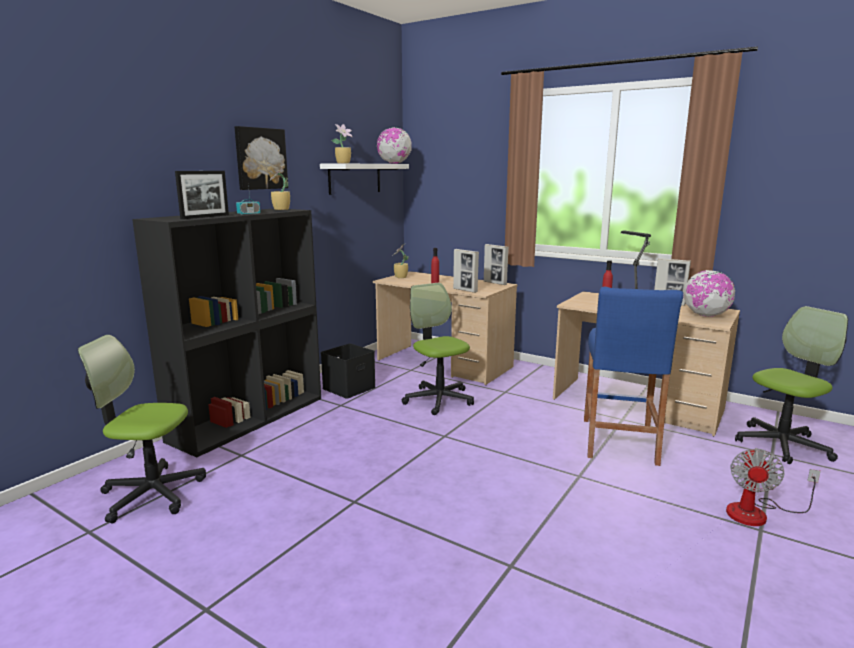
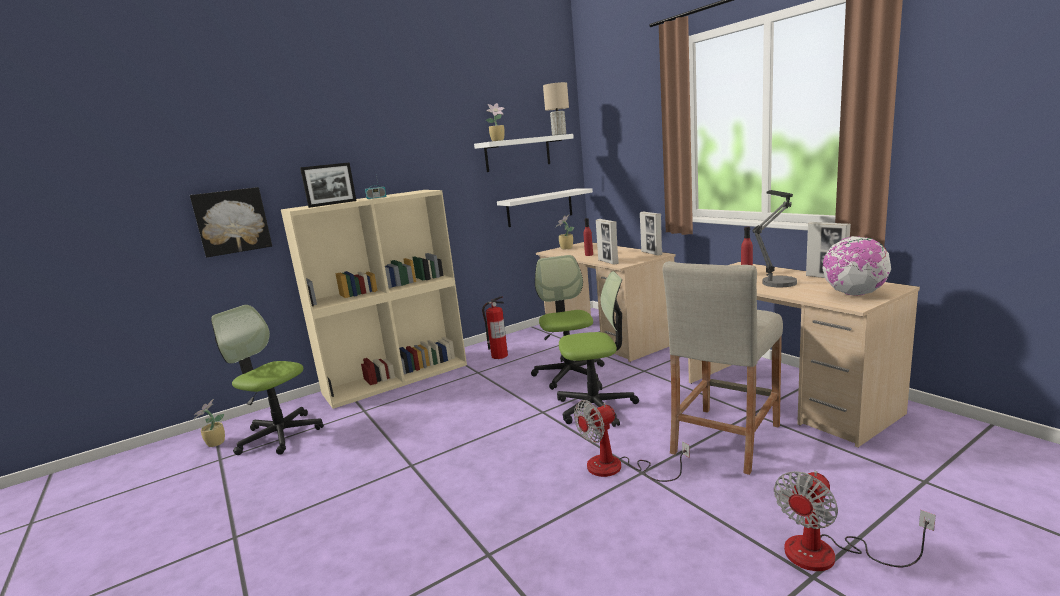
camera: 25 degrees right, 0 degrees up
black bookcase [132,209,321,458] -> beige bookcase [281,190,467,409]
picture [235,126,288,190] -> picture moved to [190,187,272,257]
potted plant [270,164,290,210] -> potted plant moved to [194,399,225,447]
black storage box [321,343,376,399] -> fire extinguisher [482,296,508,359]
globe [377,127,412,164] -> beige table lamp [543,82,569,136]
blue stool [584,286,683,466] -> beige stool [663,261,783,475]
office chair [735,306,848,464] -> office chair moved to [557,271,639,427]
none -> white shelf [497,188,593,227]
none -> fan [574,400,690,482]

